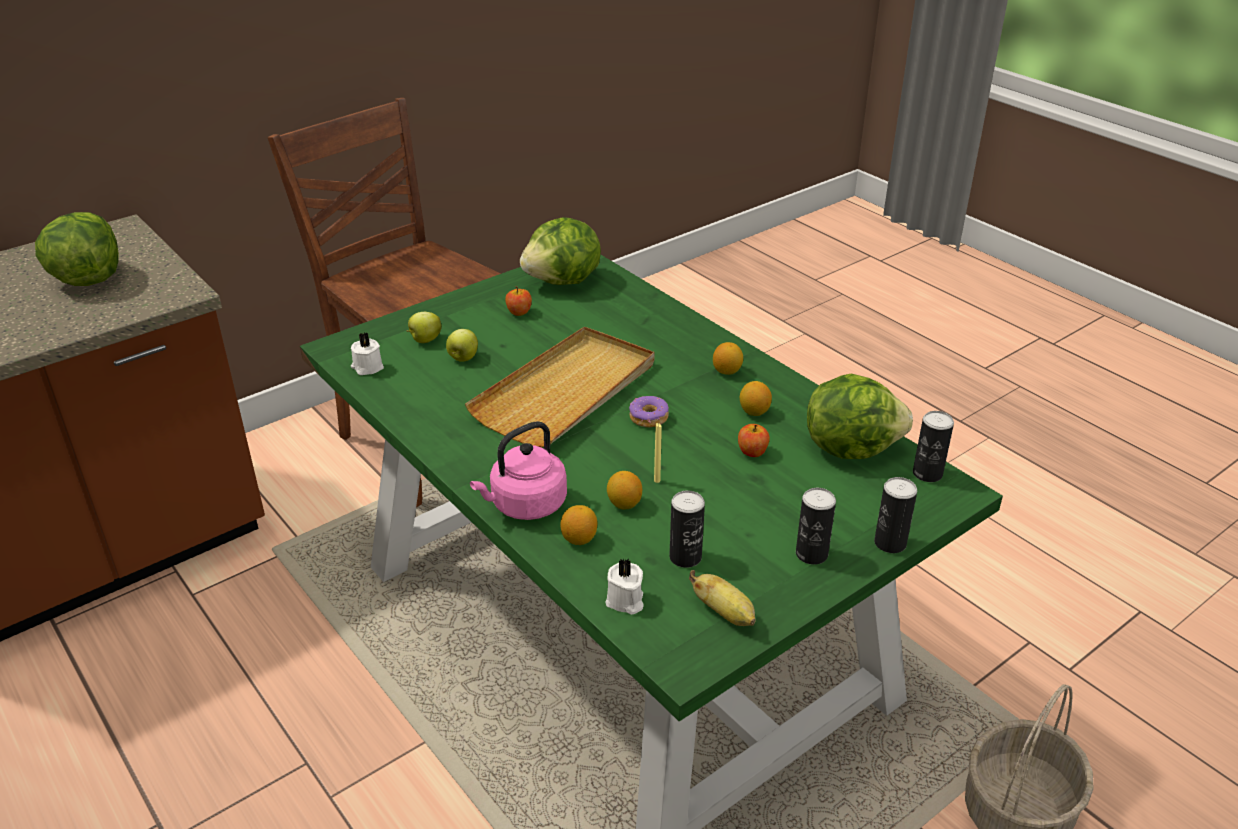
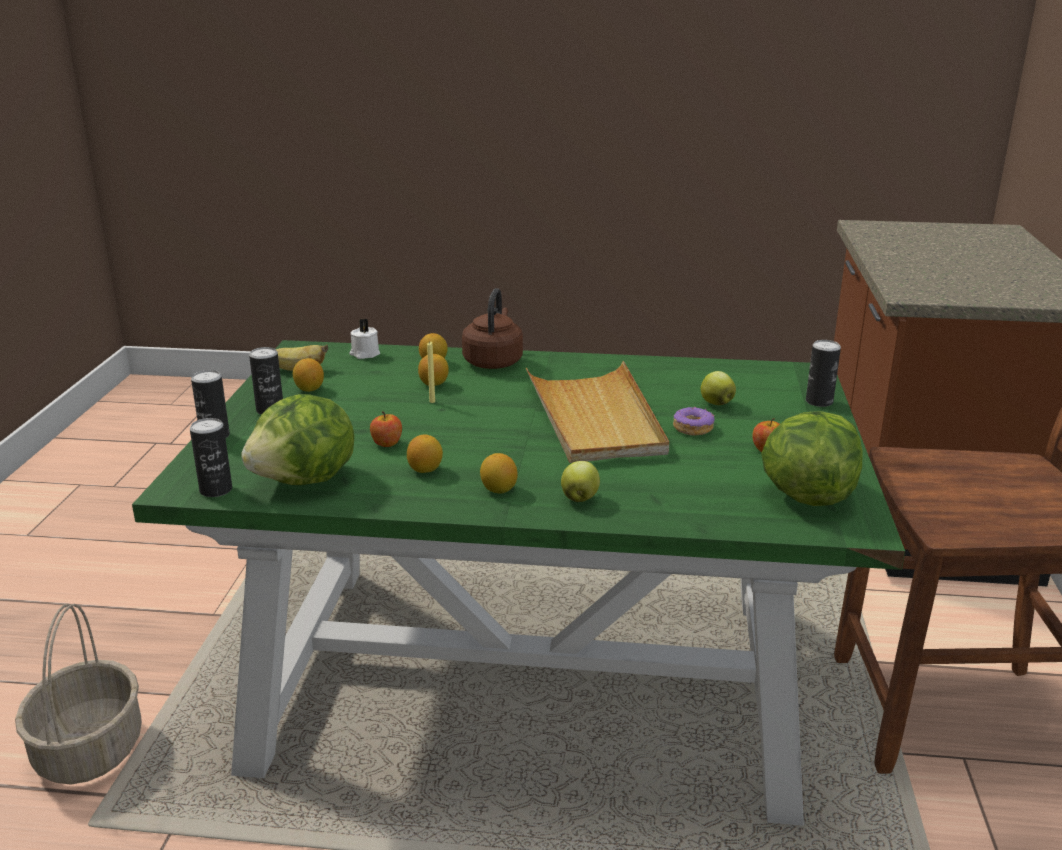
camera: 135 degrees right, 10 degrees down
lettuce [35,212,119,286] -> none
white candle [351,332,384,375] -> none
apple [407,312,442,343] -> apple moved to [561,461,600,502]
pink kettle [470,421,567,520] -> brown kettle [462,288,523,369]
donut [629,396,669,428] -> donut moved to [673,407,715,436]
can [669,490,705,568] -> can moved to [806,340,841,407]
none -> lemon [293,358,324,392]

